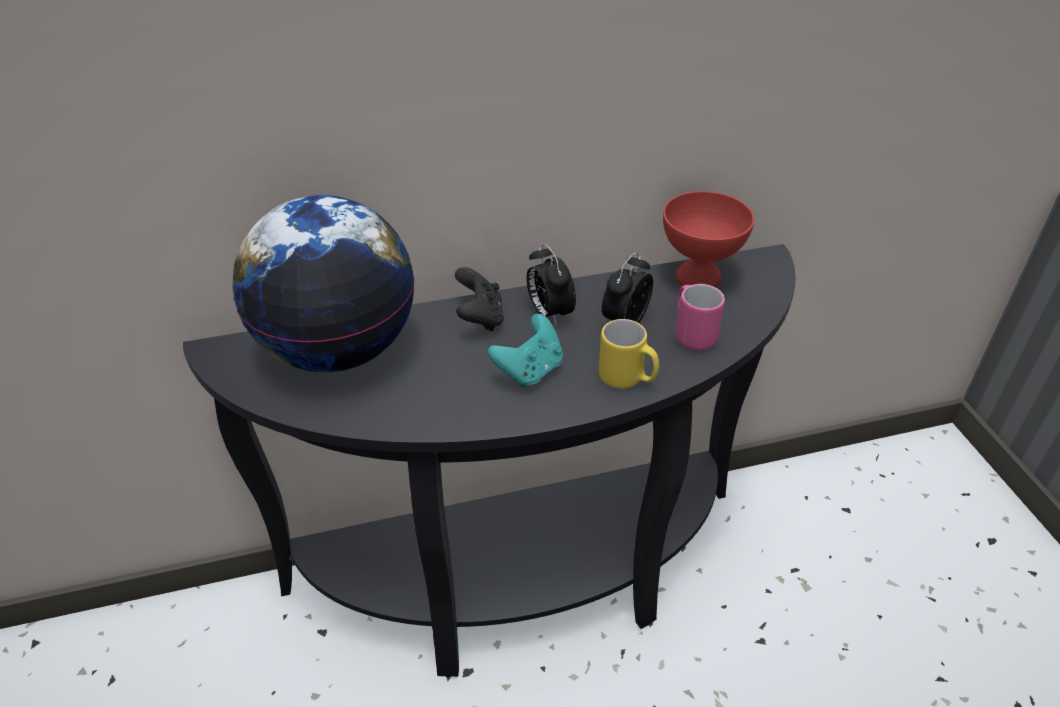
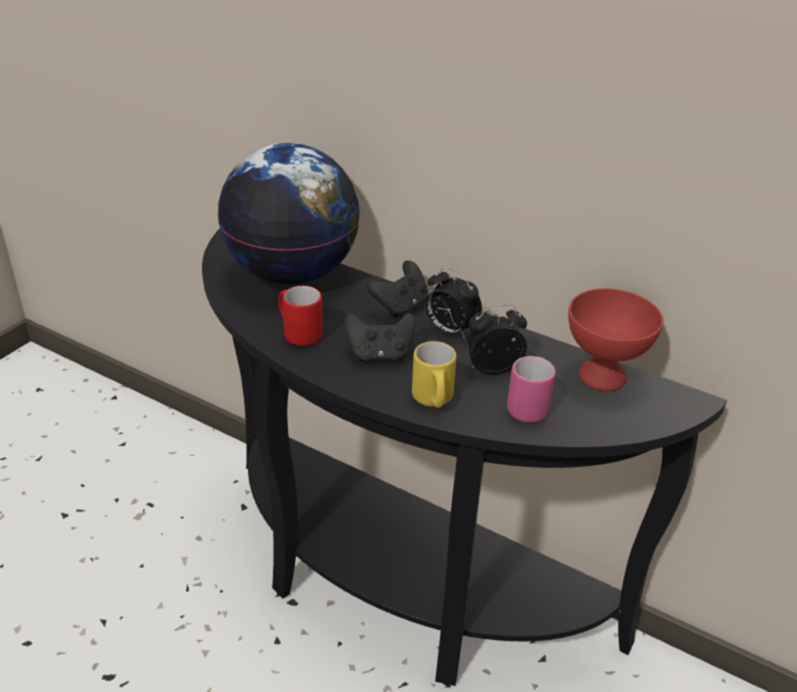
camera: 45 degrees right, 5 degrees down
turquoise game controller [488,314,563,388] -> black game controller [344,313,416,361]
alarm clock [526,243,576,326] -> alarm clock turned 75 degrees counterclockwise [425,267,482,339]
none -> red mug [278,286,323,346]

